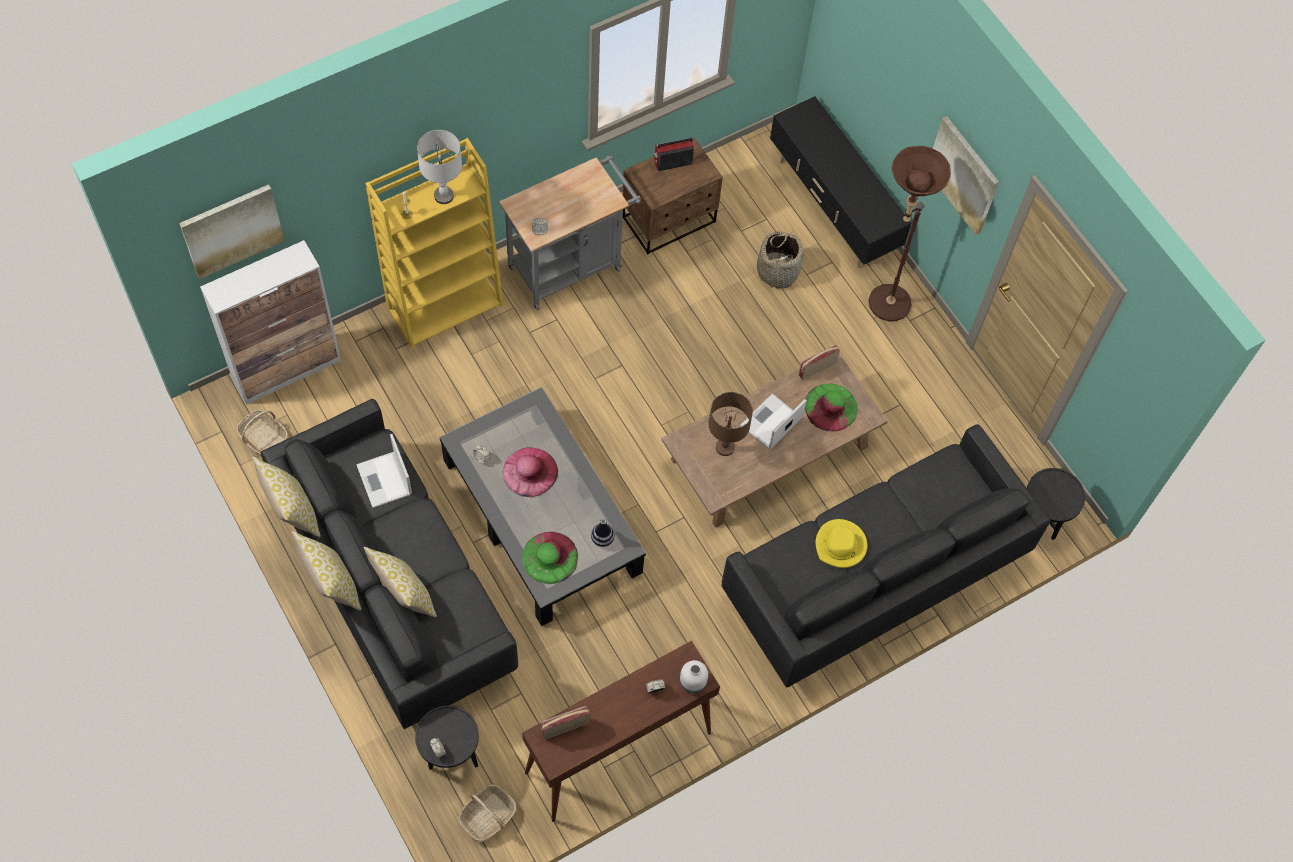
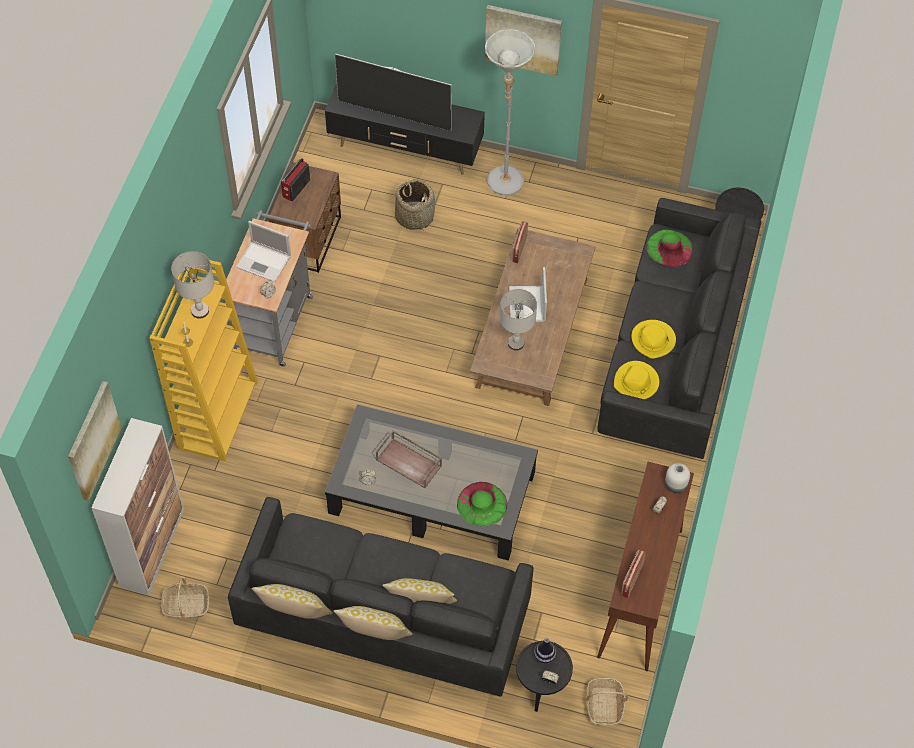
camera: 40 degrees left, 5 degrees down
laptop [356,434,412,508] -> laptop moved to [236,221,291,282]
pink hat [502,447,558,497] -> brown tray [376,430,442,488]
vase [591,519,615,547] -> vase moved to [534,637,556,664]
brown table lamp [708,392,753,456] -> grey table lamp [500,289,537,351]
green hat [805,384,858,432] -> green hat moved to [646,230,693,268]
brown floor lamp [868,146,951,322] -> grey floor lamp [485,29,535,196]
none -> television [335,54,452,131]
none -> yellow hat [614,361,659,399]

